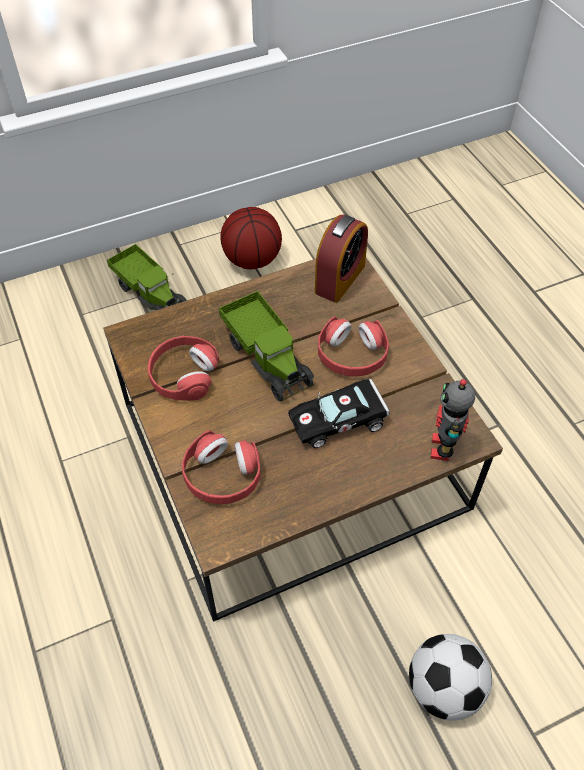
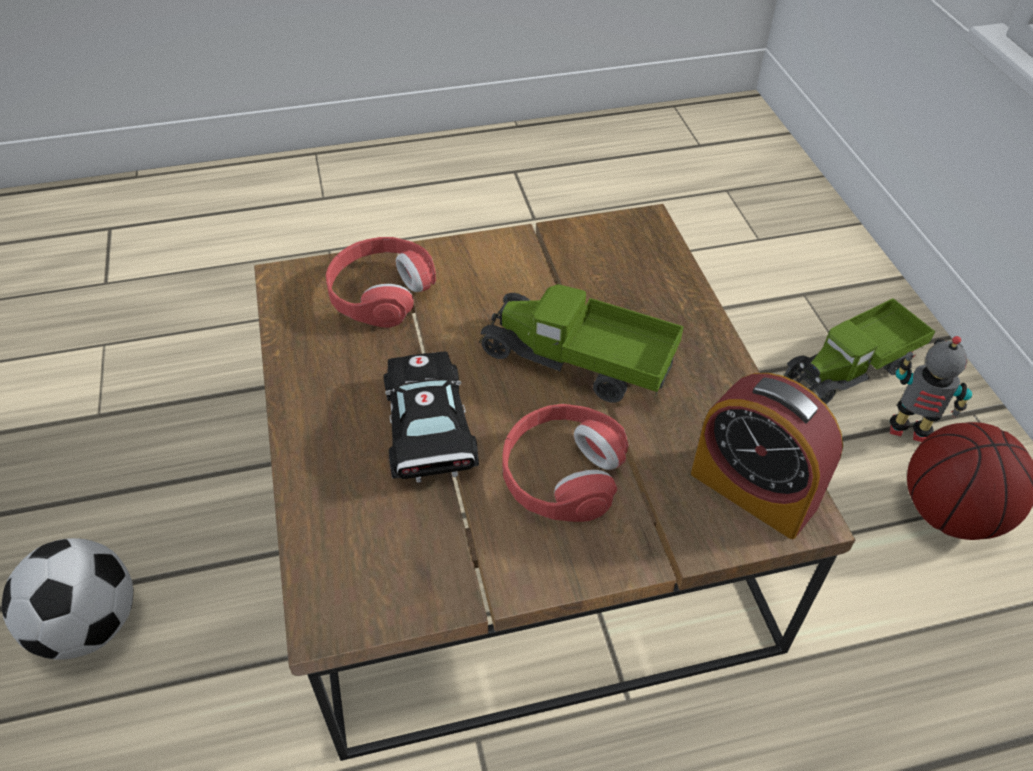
camera: 100 degrees right, 5 degrees down
red headphones [148,336,219,401] -> none
toy truck [219,291,314,401] -> toy truck turned 45 degrees clockwise [479,284,684,403]
toy robot [431,379,475,461] -> toy robot moved to [890,336,972,442]

